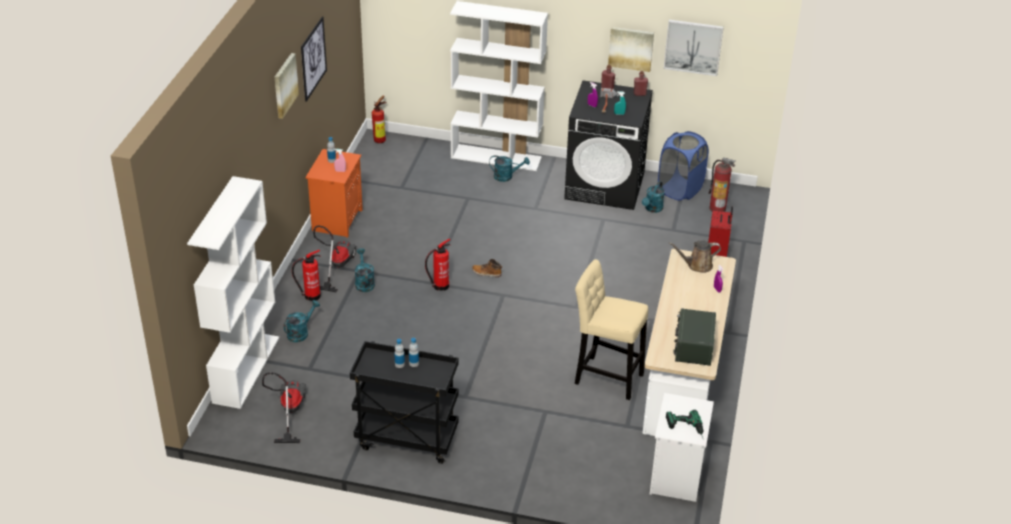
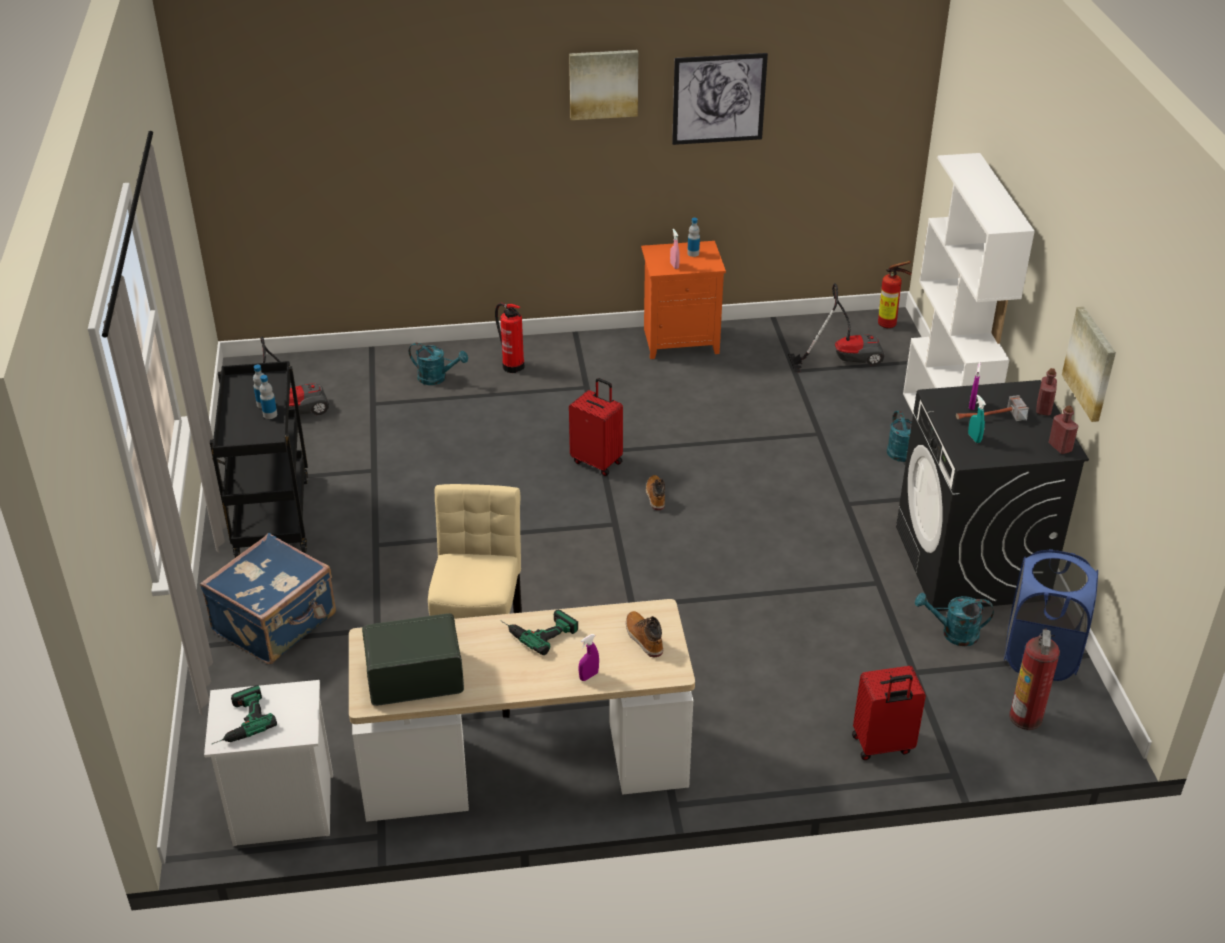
camera: 70 degrees right, 0 degrees up
white bookcase [187,176,279,409] -> none
vacuum cleaner [313,226,357,293] -> vacuum cleaner moved to [788,283,884,373]
turquoise watering can [355,248,375,292] -> none
fire extinguisher [425,238,451,291] -> red suitcase [569,378,623,476]
picture [664,20,724,76] -> none
brown watering can [669,240,721,273] -> boot [626,611,663,657]
none -> blue suitcase [200,533,336,664]
none -> power drill [501,610,578,655]

